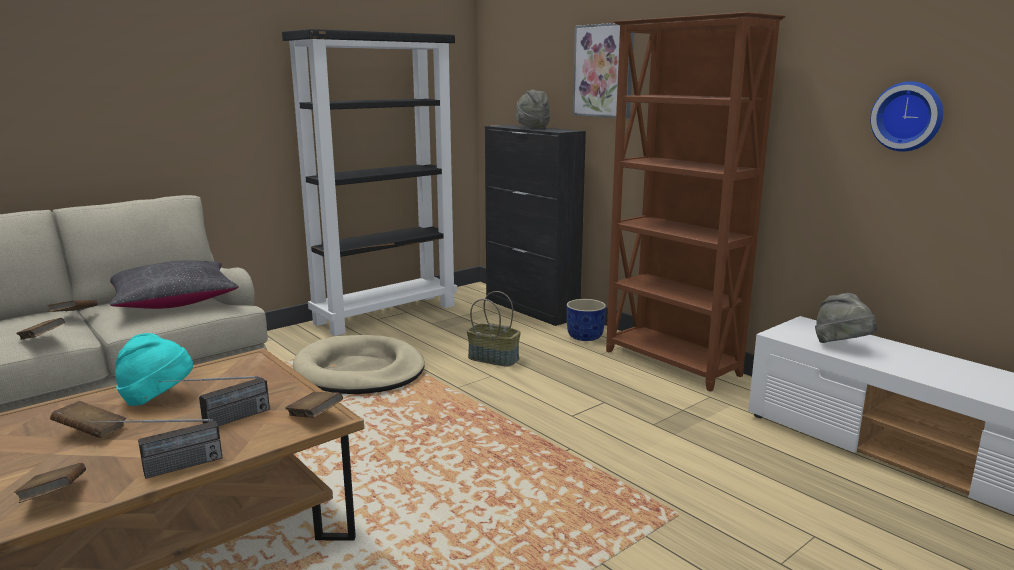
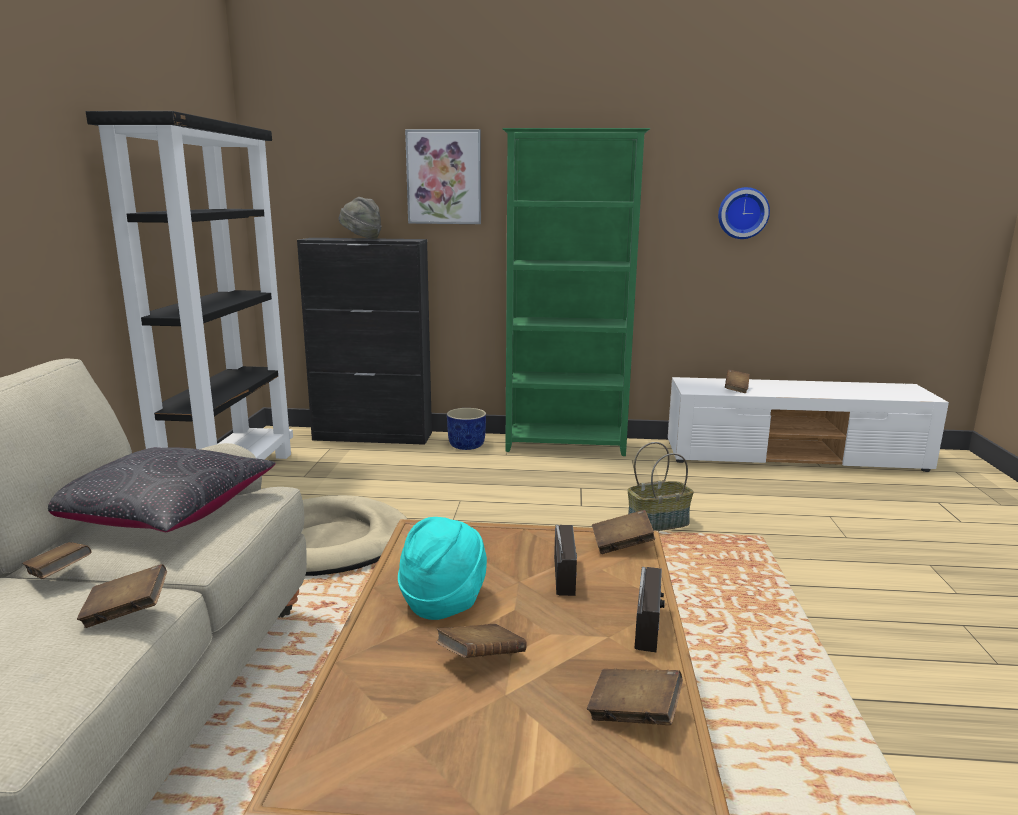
camera: 45 degrees left, 0 degrees up
basket [467,291,521,367] -> basket moved to [628,442,694,531]
brown bookcase [606,12,786,392] -> green bookcase [502,128,650,456]
grey hat [815,293,877,343] -> brown book [725,370,750,393]

